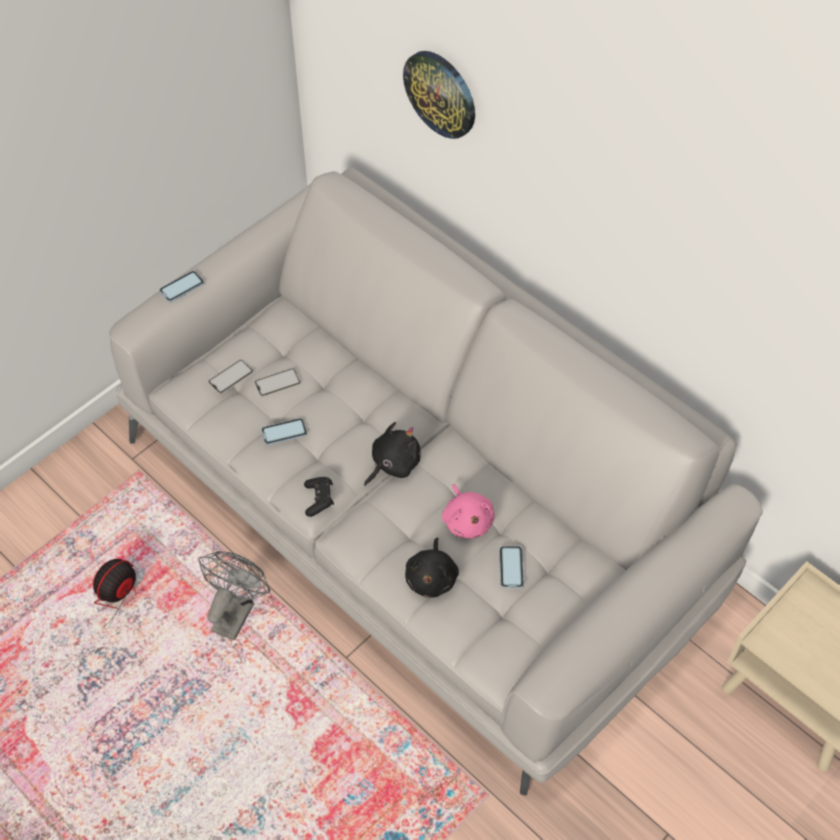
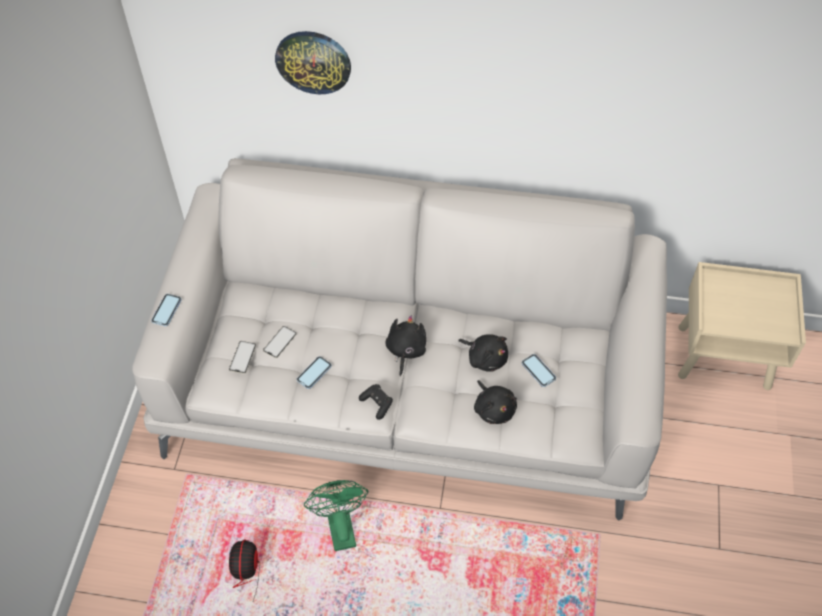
camera: 35 degrees left, 0 degrees up
grey fan [198,551,270,640] -> green fan [304,480,369,551]
pink plush toy [442,484,494,539] -> black plush toy [458,334,508,372]

